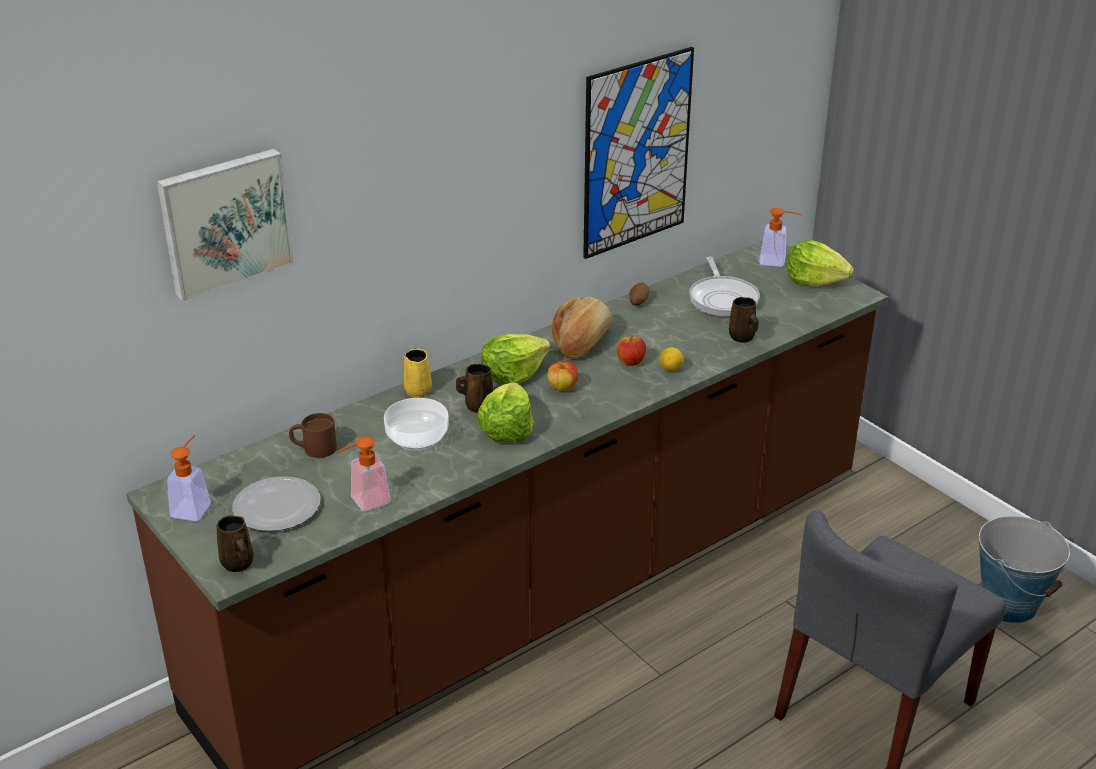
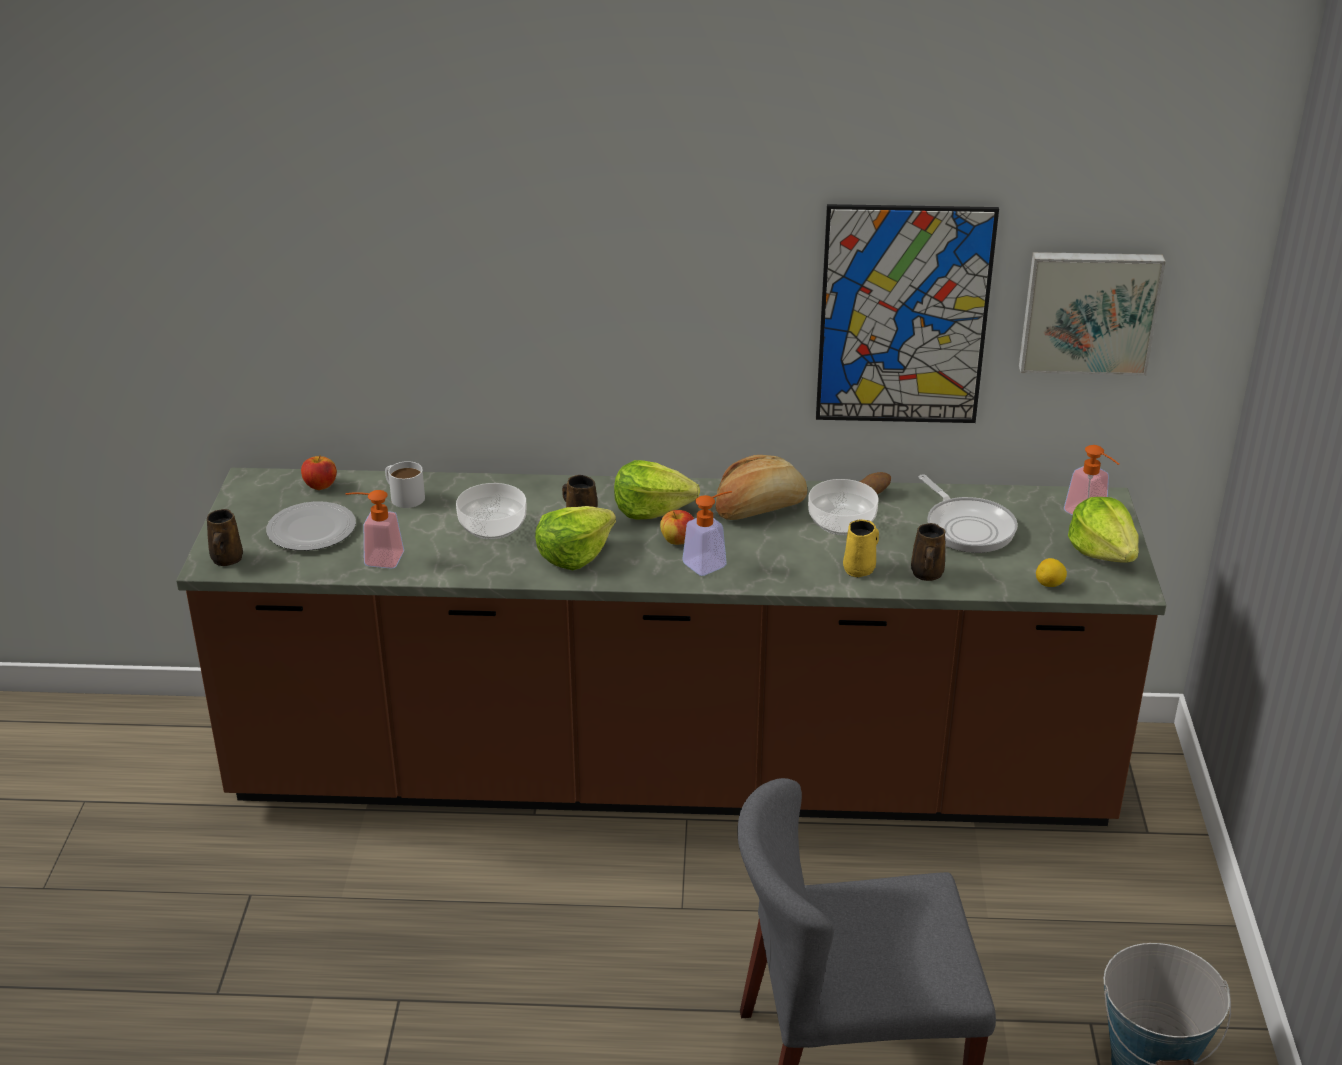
camera: 40 degrees right, 0 degrees up
picture [156,149,294,301] -> picture moved to [1019,252,1166,376]
soap dispenser [167,435,211,521] -> soap dispenser moved to [682,491,732,576]
brown mug [289,413,337,458] -> white mug [385,461,425,508]
yellow mug [404,348,432,398] -> yellow mug moved to [843,520,879,578]
apple [616,335,646,366] -> apple moved to [301,455,337,490]
lemon [660,347,683,371] -> lemon moved to [1036,558,1067,587]
frying pan [689,257,760,317] -> frying pan turned 60 degrees counterclockwise [919,474,1018,553]
none -> bowl [808,479,878,535]

